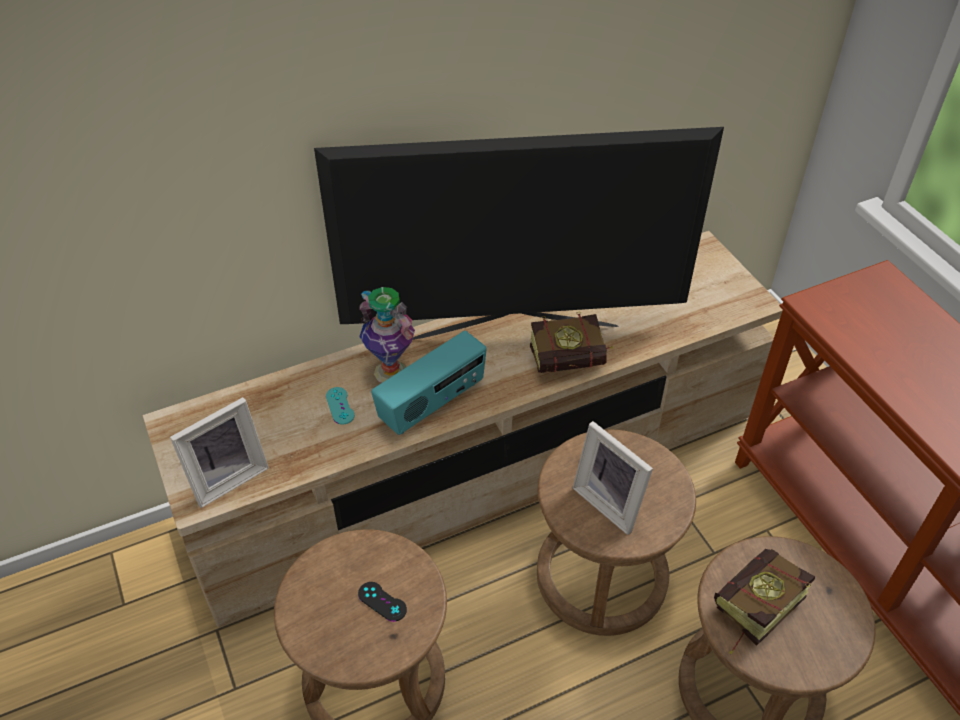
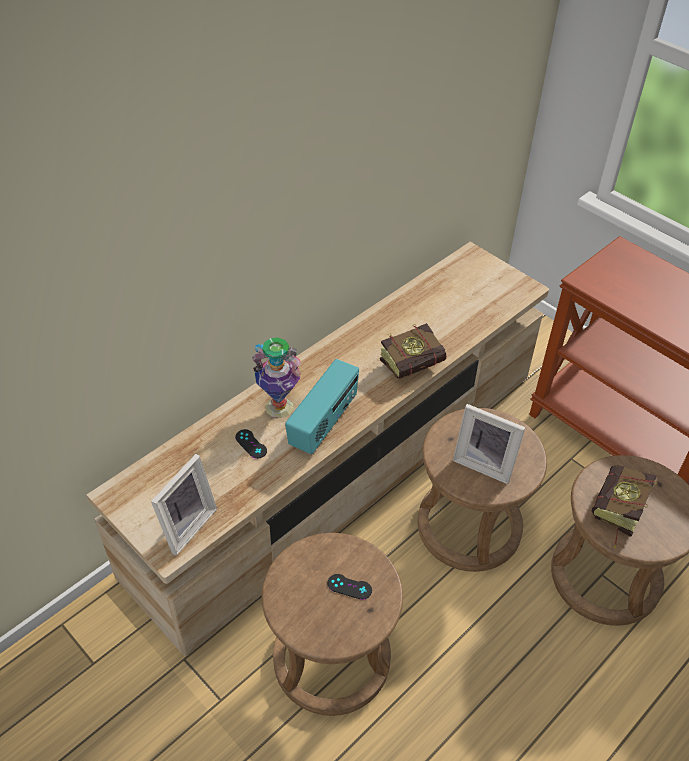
camera: 20 degrees left, 0 degrees up
television [314,127,724,340] -> none
turquoise game controller [326,387,355,424] -> black game controller [235,429,267,459]

